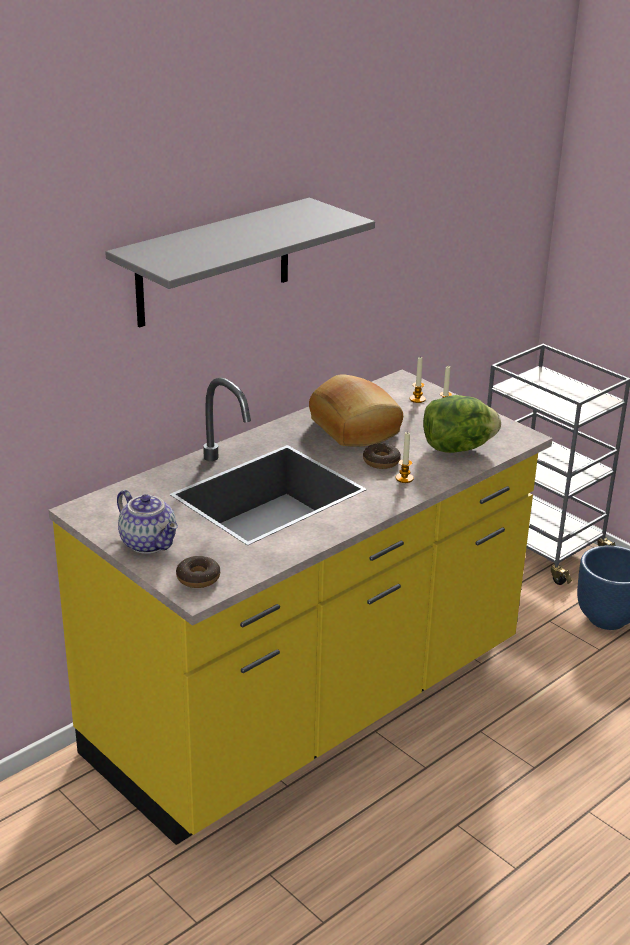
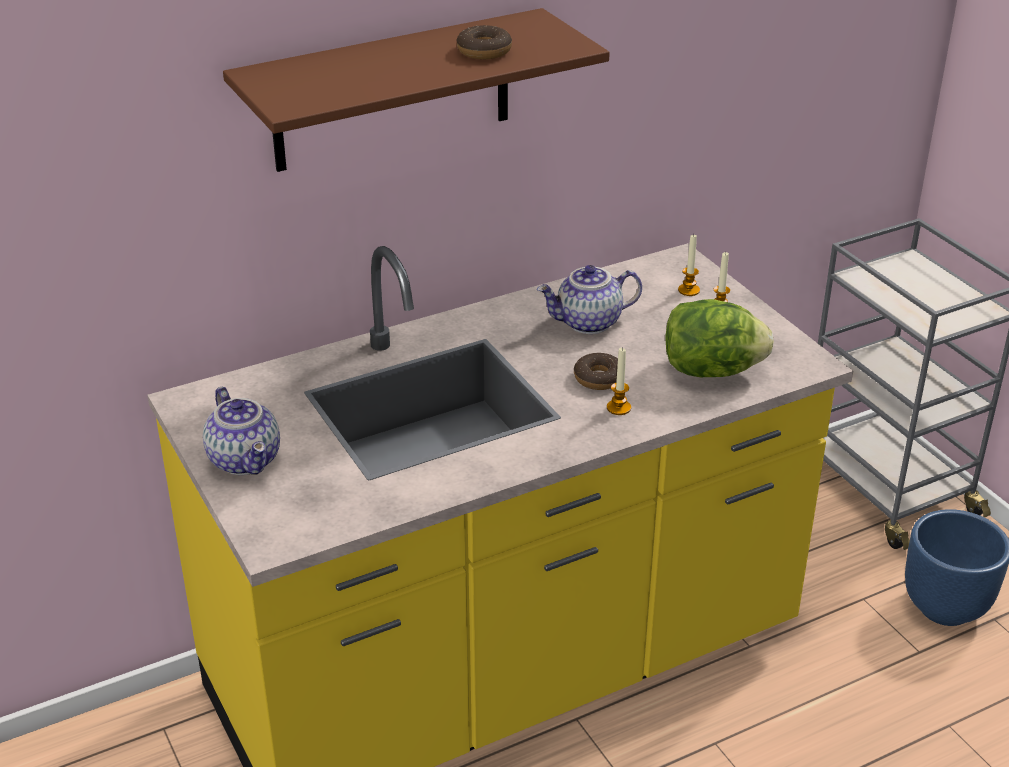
camera: 15 degrees right, 5 degrees up
grey shelf [105,198,375,328] -> brown shelf [223,8,610,172]
donut [176,556,220,588] -> donut moved to [457,25,512,59]
bread [309,374,403,446] -> teapot [537,265,642,334]

